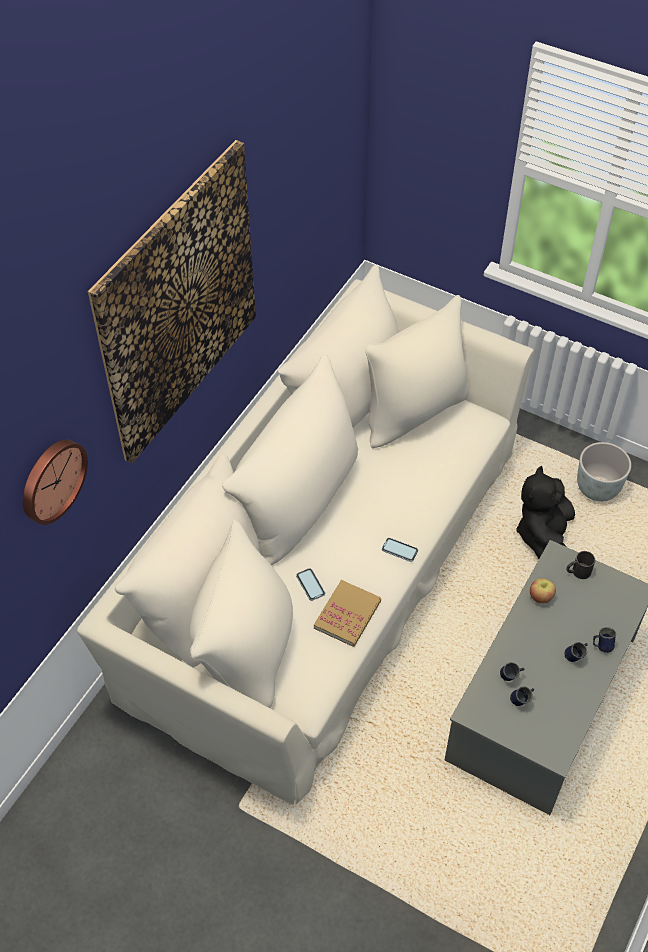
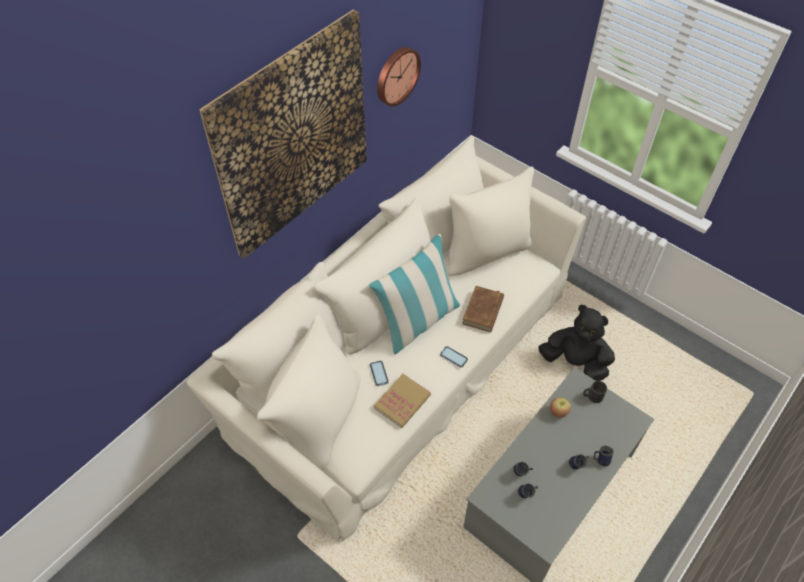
camera: 10 degrees right, 0 degrees up
wall clock [23,439,88,525] -> wall clock moved to [377,47,421,107]
black plush toy [517,466,575,559] -> black plush toy turned 90 degrees clockwise [538,305,615,381]
grey planter [577,442,631,501] -> none
none -> pillow [369,234,460,354]
none -> brown book [462,286,504,333]

